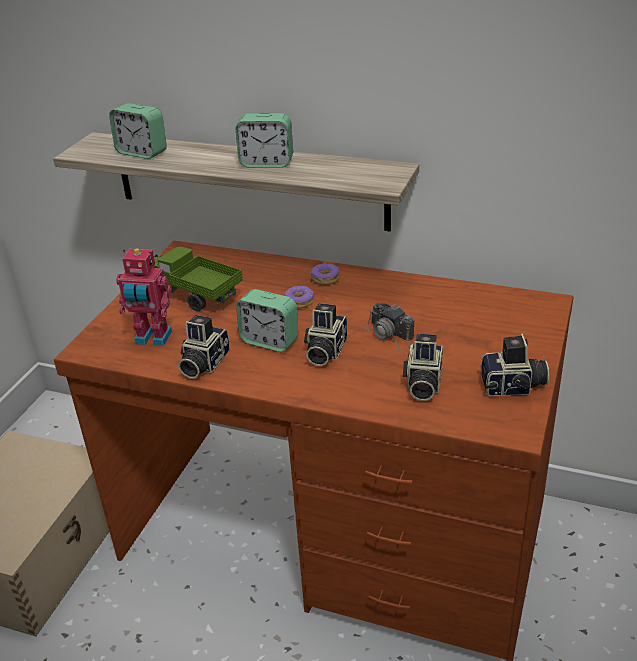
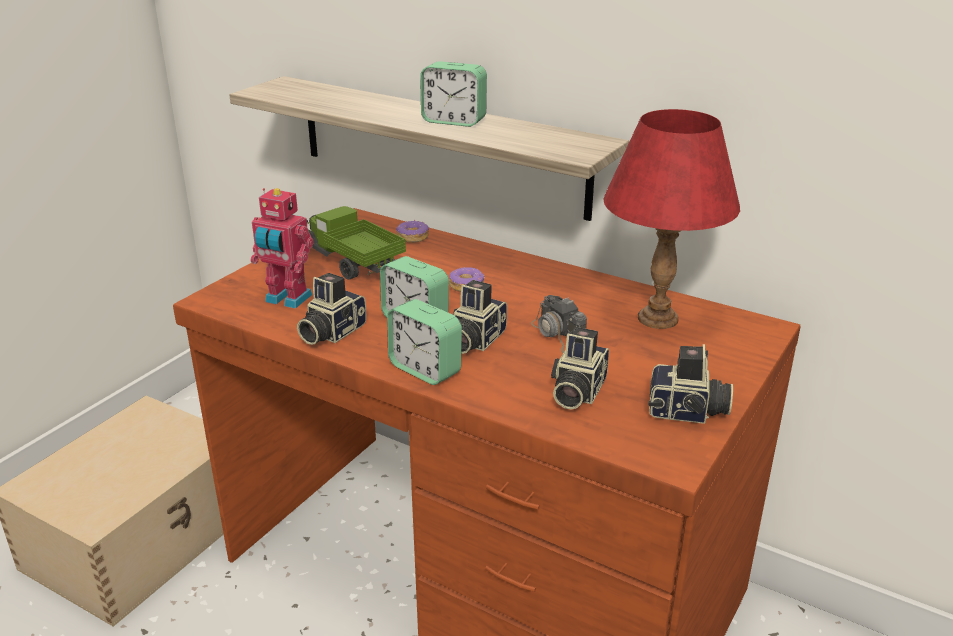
camera: 10 degrees right, 5 degrees down
alarm clock [109,103,167,159] -> alarm clock moved to [387,299,462,385]
donut [310,262,340,285] -> donut moved to [396,220,429,243]
none -> red table lamp [603,109,740,329]

